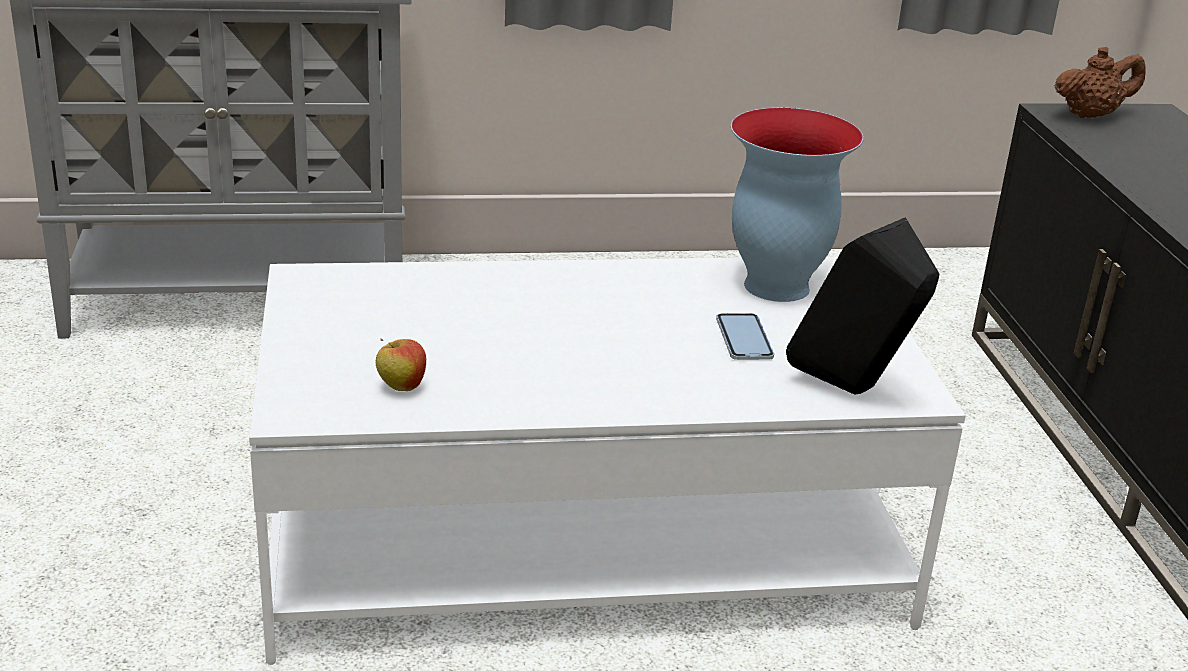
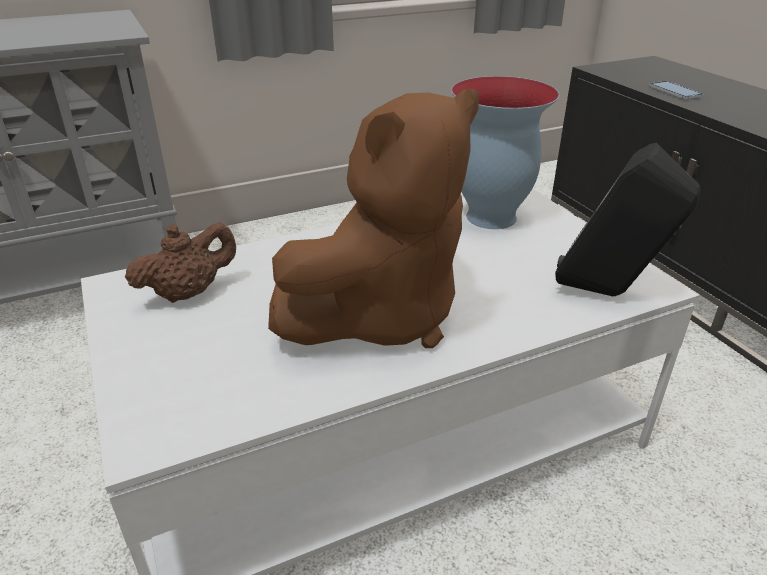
camera: 15 degrees left, 5 degrees up
apple [376,339,426,391] -> none
phone [716,313,774,360] -> phone moved to [649,81,703,99]
brown teapot [1054,47,1146,118] -> brown teapot moved to [125,222,236,303]
none -> brown plush toy [268,89,479,348]

